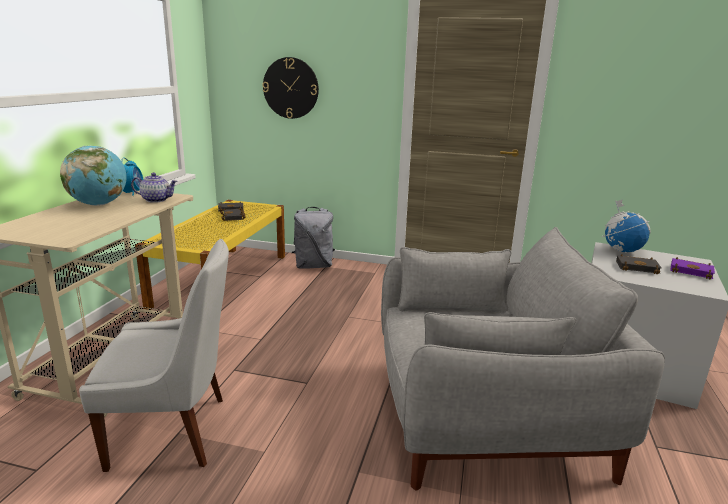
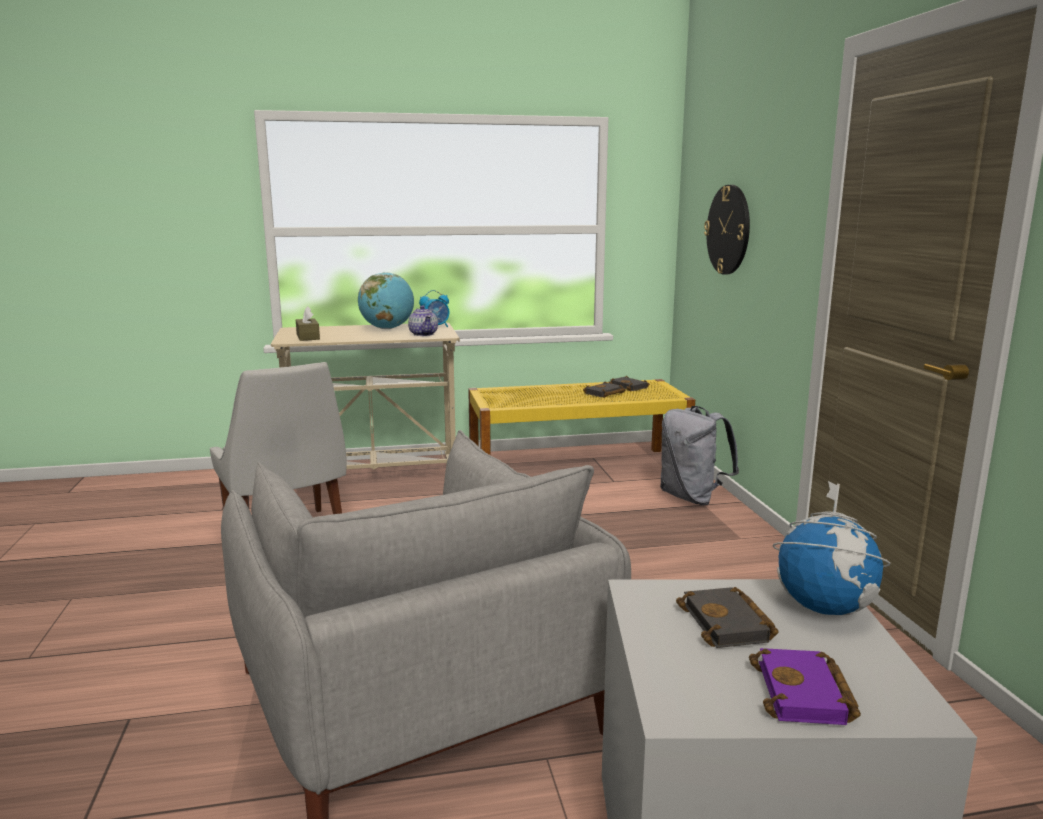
camera: 65 degrees right, 5 degrees down
none -> brown tissue box [296,306,320,341]

